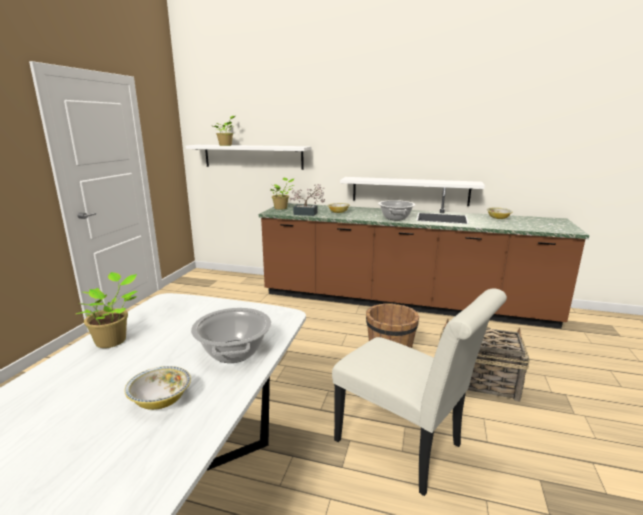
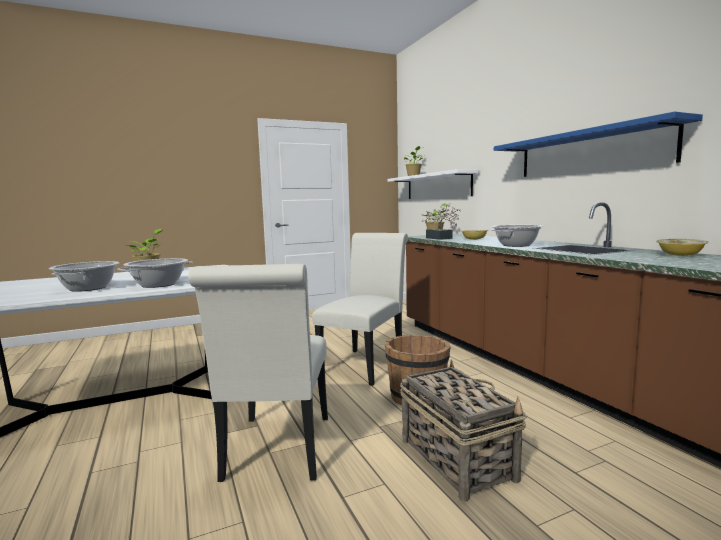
camera: 50 degrees right, 10 degrees down
bowl [124,366,191,410] -> cooking pot [49,261,119,292]
white shelf [340,177,485,206] -> none
none -> white chair [312,233,408,386]
none -> blue shelf [494,112,703,177]

